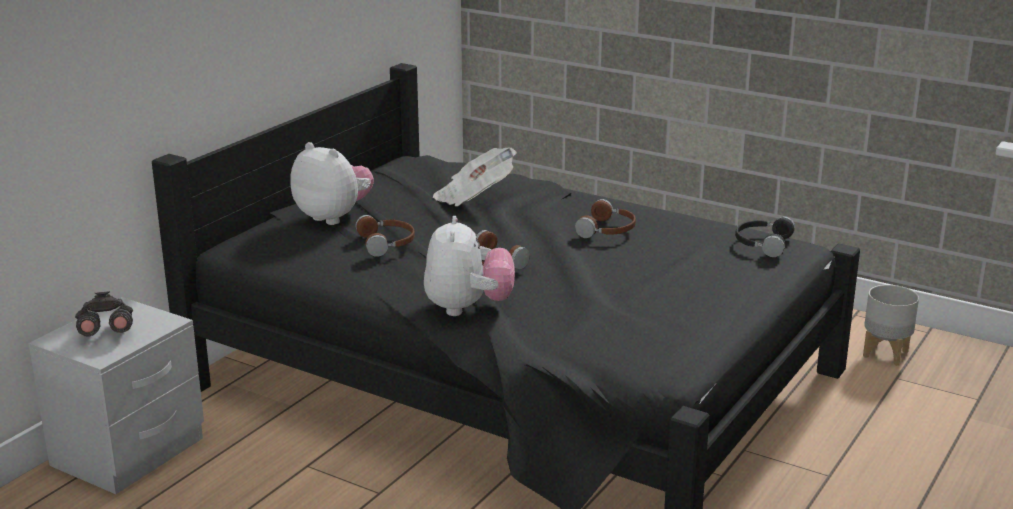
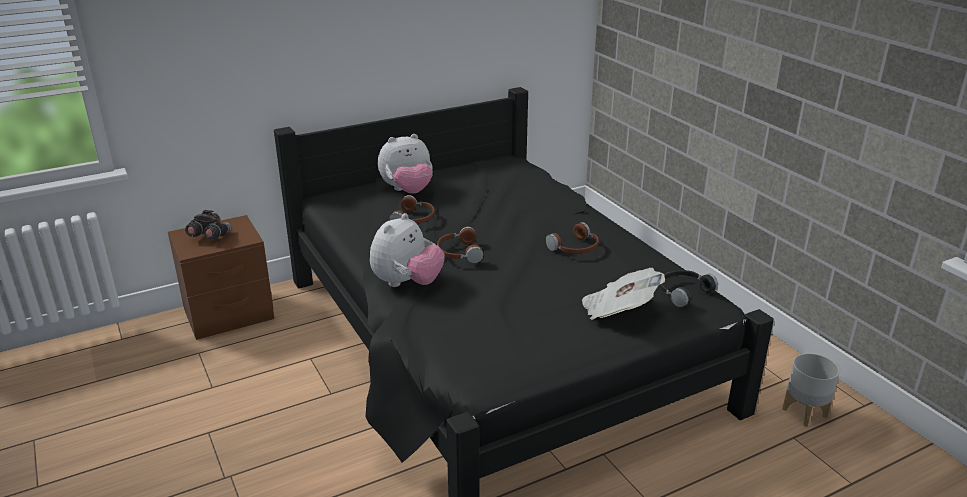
camera: 30 degrees right, 5 degrees up
grey nightstand [29,297,204,494] -> brown nightstand [168,215,274,340]
plush toy [291,142,374,225] -> plush toy turned 90 degrees clockwise [378,134,433,194]
newspaper [433,148,517,206] -> newspaper moved to [582,268,665,320]

